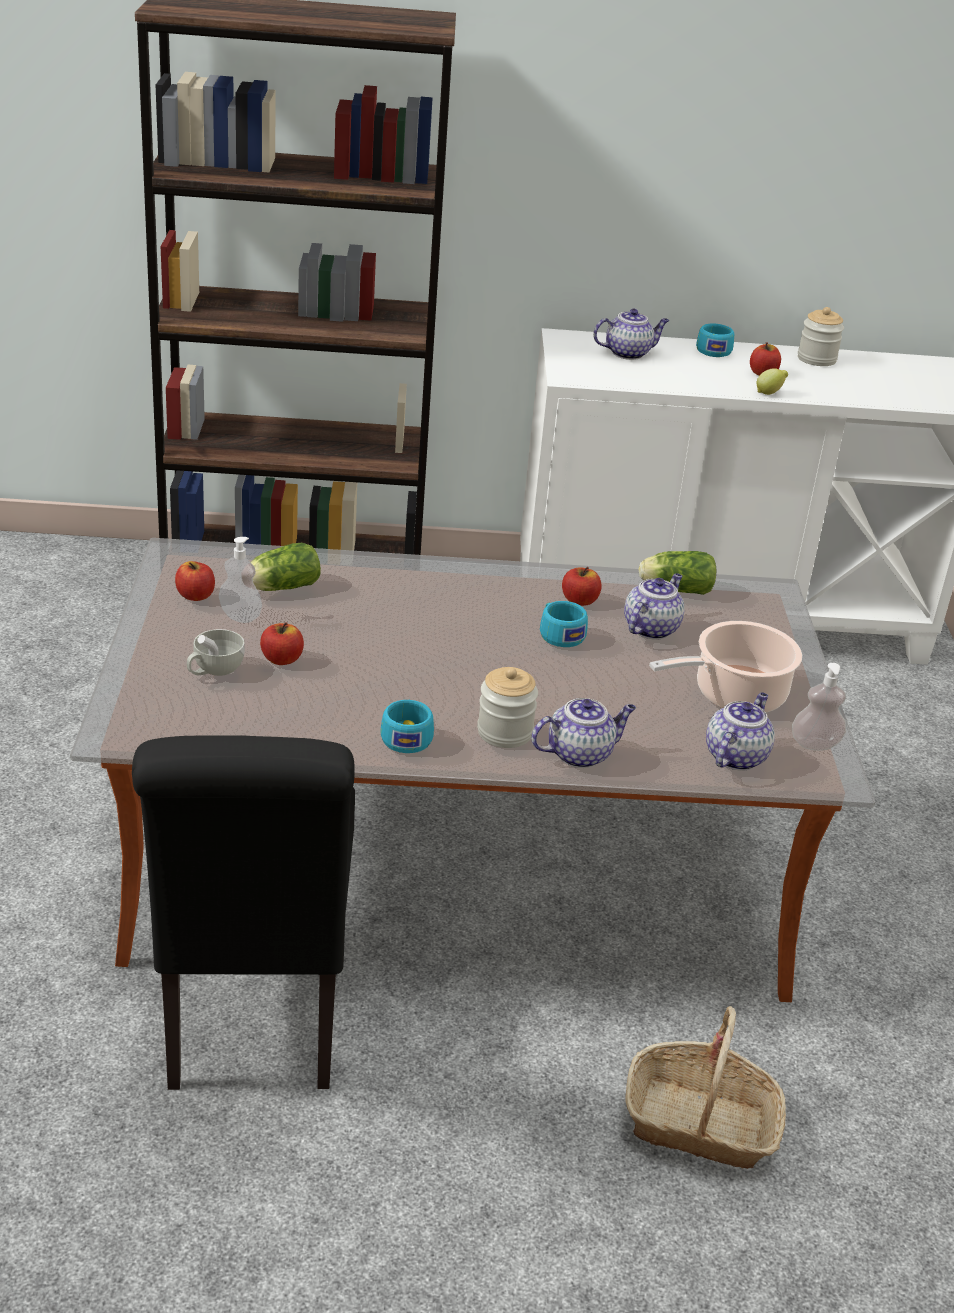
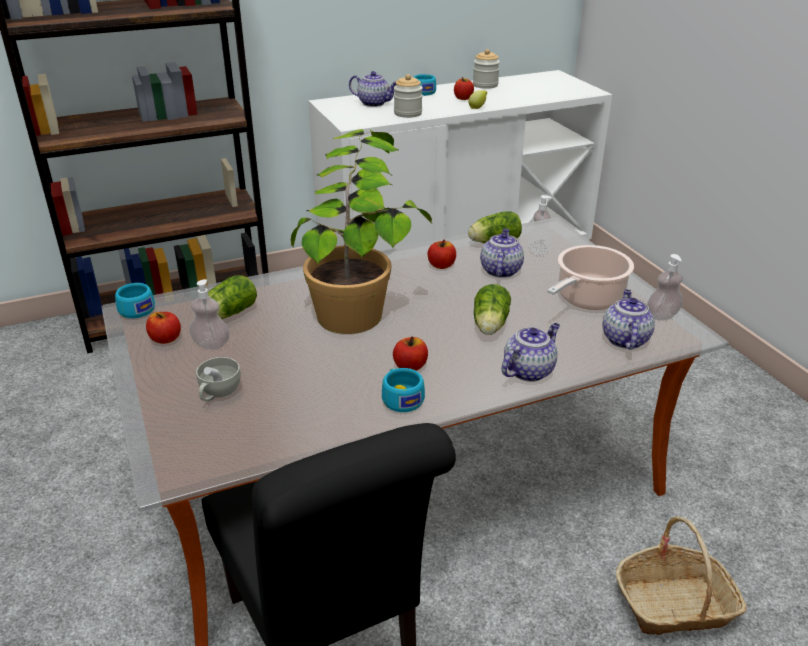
camera: 20 degrees left, 0 degrees up
apple [260,623,304,665] -> apple moved to [393,336,428,371]
jar [477,667,538,748] -> jar moved to [394,74,423,118]
turquoise cup [540,601,588,647] -> turquoise cup moved to [115,283,155,318]
teapot [593,309,669,360] -> teapot turned 60 degrees clockwise [349,71,396,107]
none -> potted plant [291,129,432,334]
none -> lettuce [474,284,511,335]
none -> soap dispenser [528,195,552,255]

